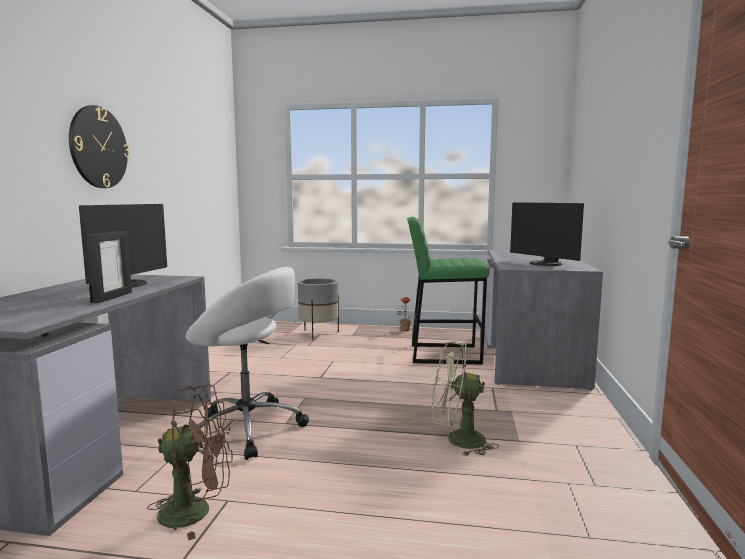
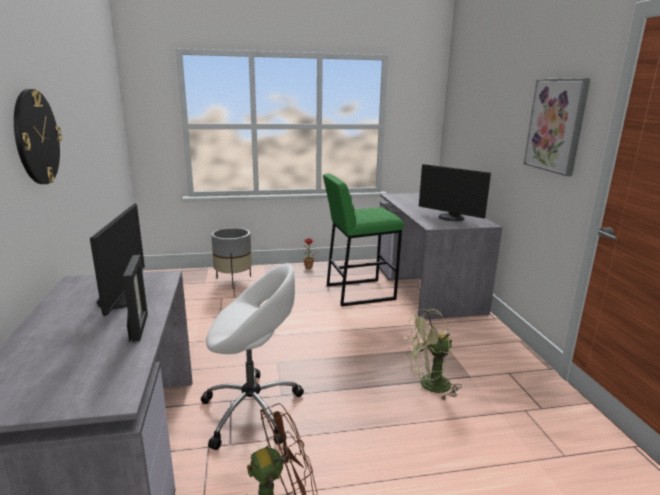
camera: 20 degrees left, 10 degrees up
none -> picture [524,78,591,176]

